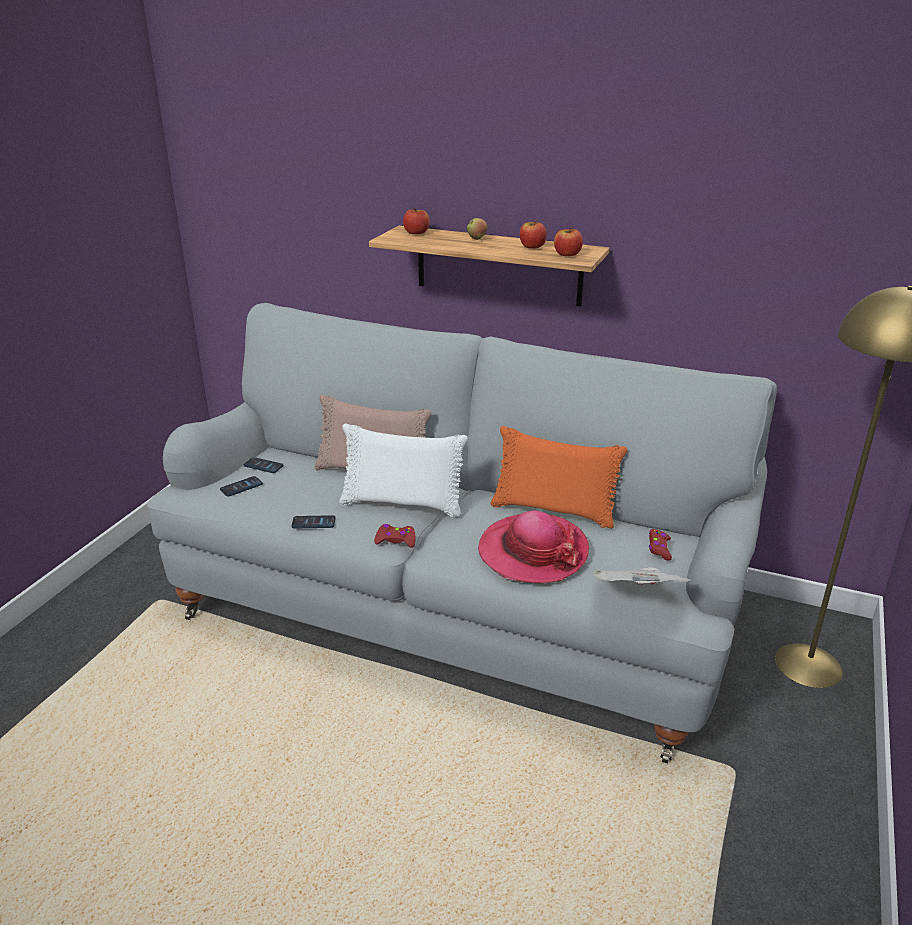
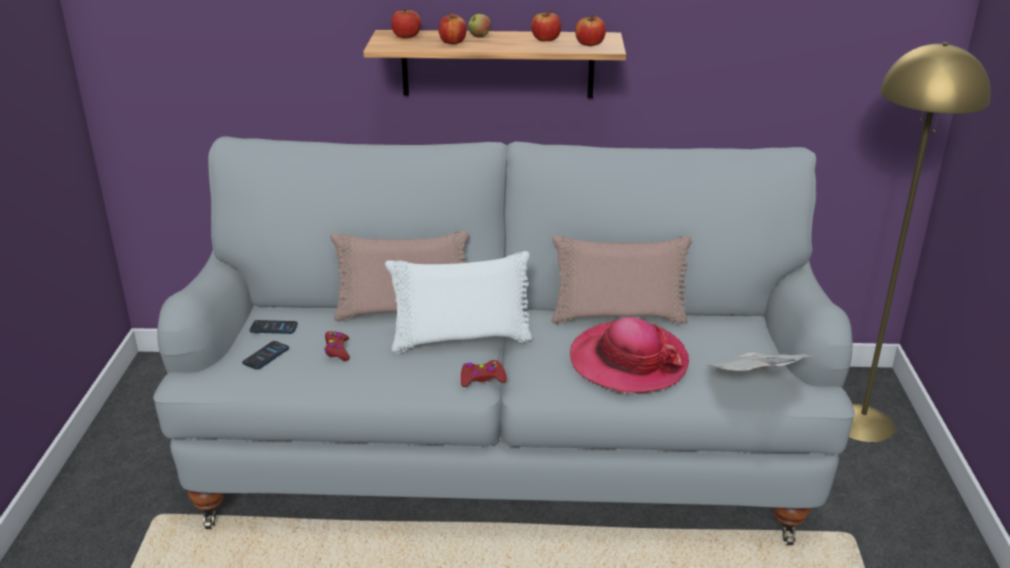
camera: 20 degrees left, 0 degrees up
phone [292,515,335,528] -> none
orange pillow [491,426,627,529] -> beige pillow [552,236,691,325]
red game controller [649,529,672,561] -> red game controller moved to [324,331,350,361]
none -> apple [438,13,467,44]

